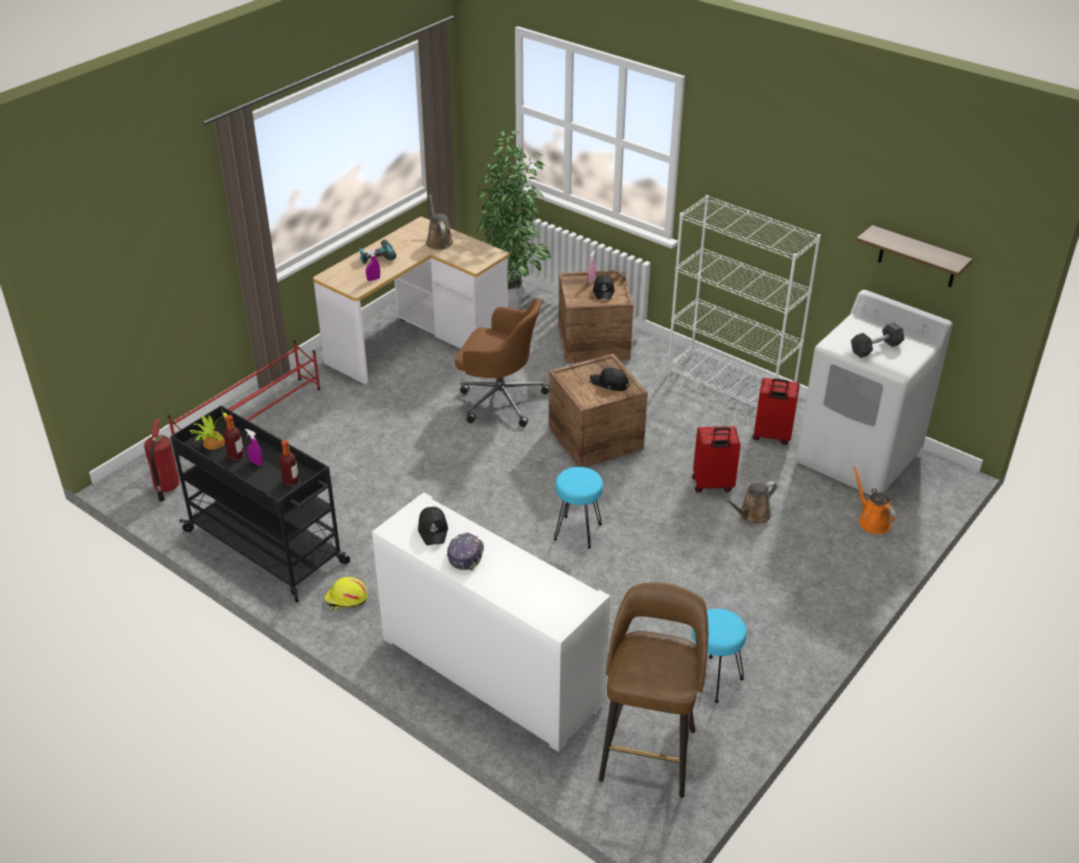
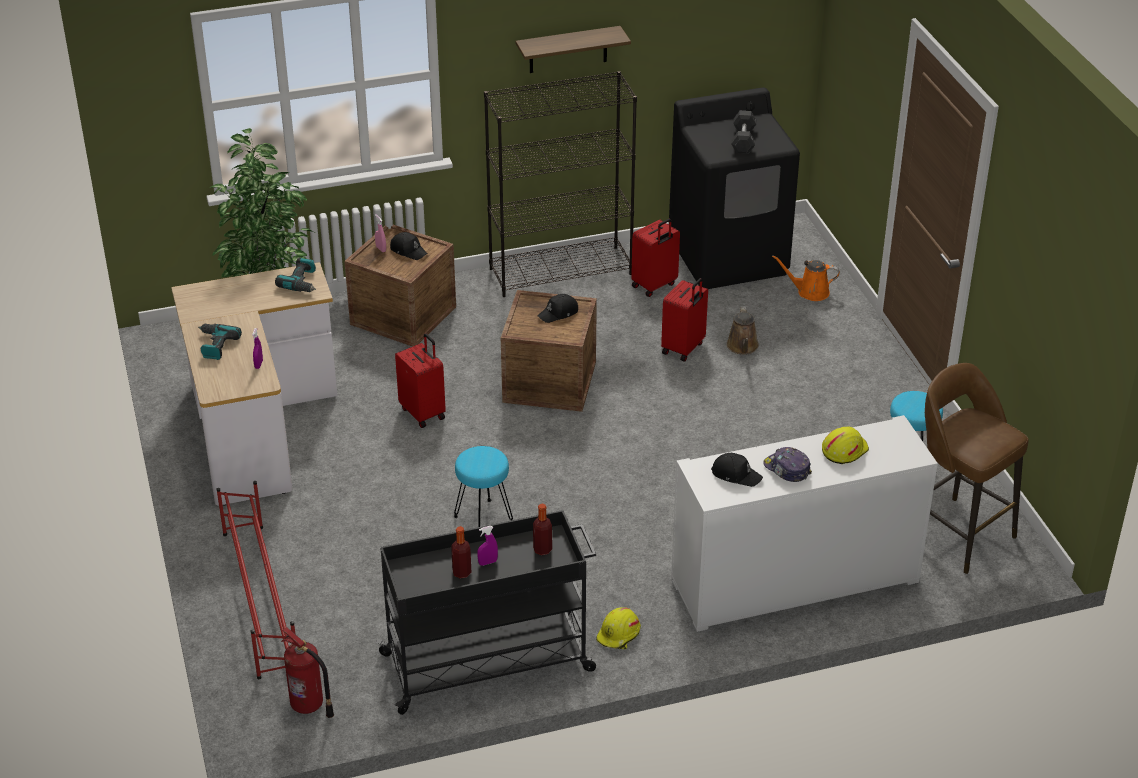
camera: 55 degrees left, 0 degrees up
potted plant [189,408,227,450] -> none
brown watering can [426,194,453,250] -> none
brown office chair [455,298,549,427] -> red suitcase [395,333,446,428]
turquoise stool [554,467,603,549] -> turquoise stool moved to [454,446,513,527]
white bookcase [667,195,821,407] -> black bookcase [484,71,637,297]
white washing machine [797,290,953,495] -> black washing machine [669,87,800,289]
shelf [856,225,973,287] -> shelf moved to [516,26,631,73]
none -> power drill [275,257,316,292]
none -> yellow hard hat [822,426,869,464]

